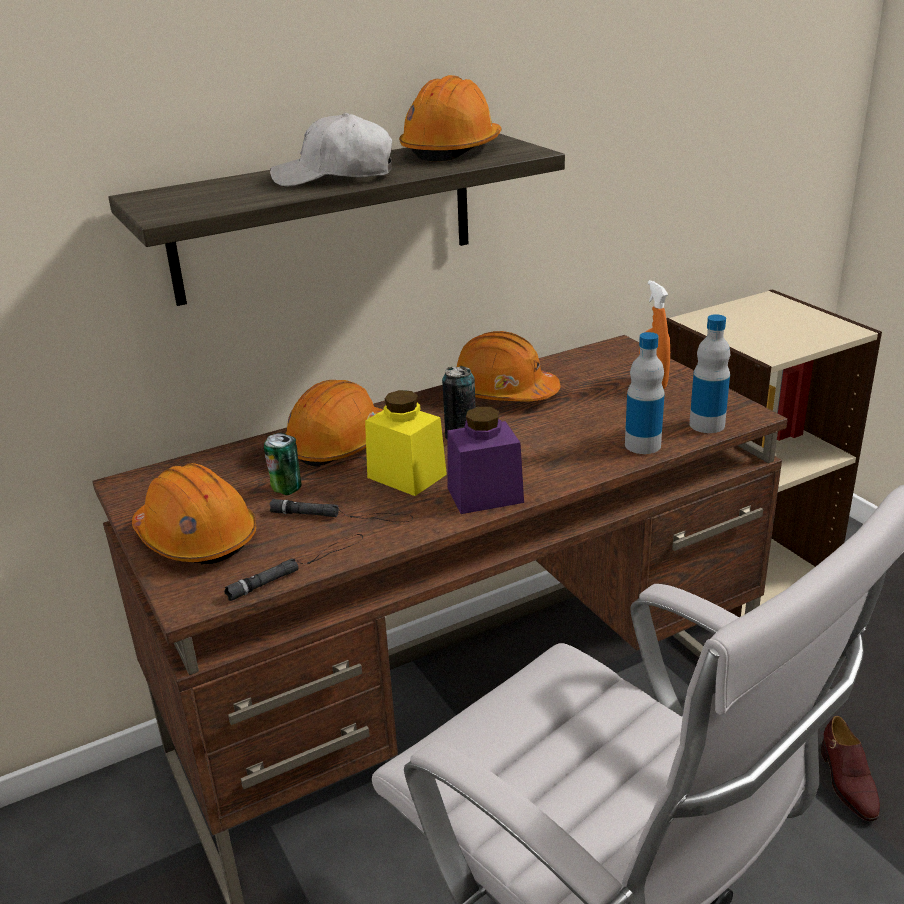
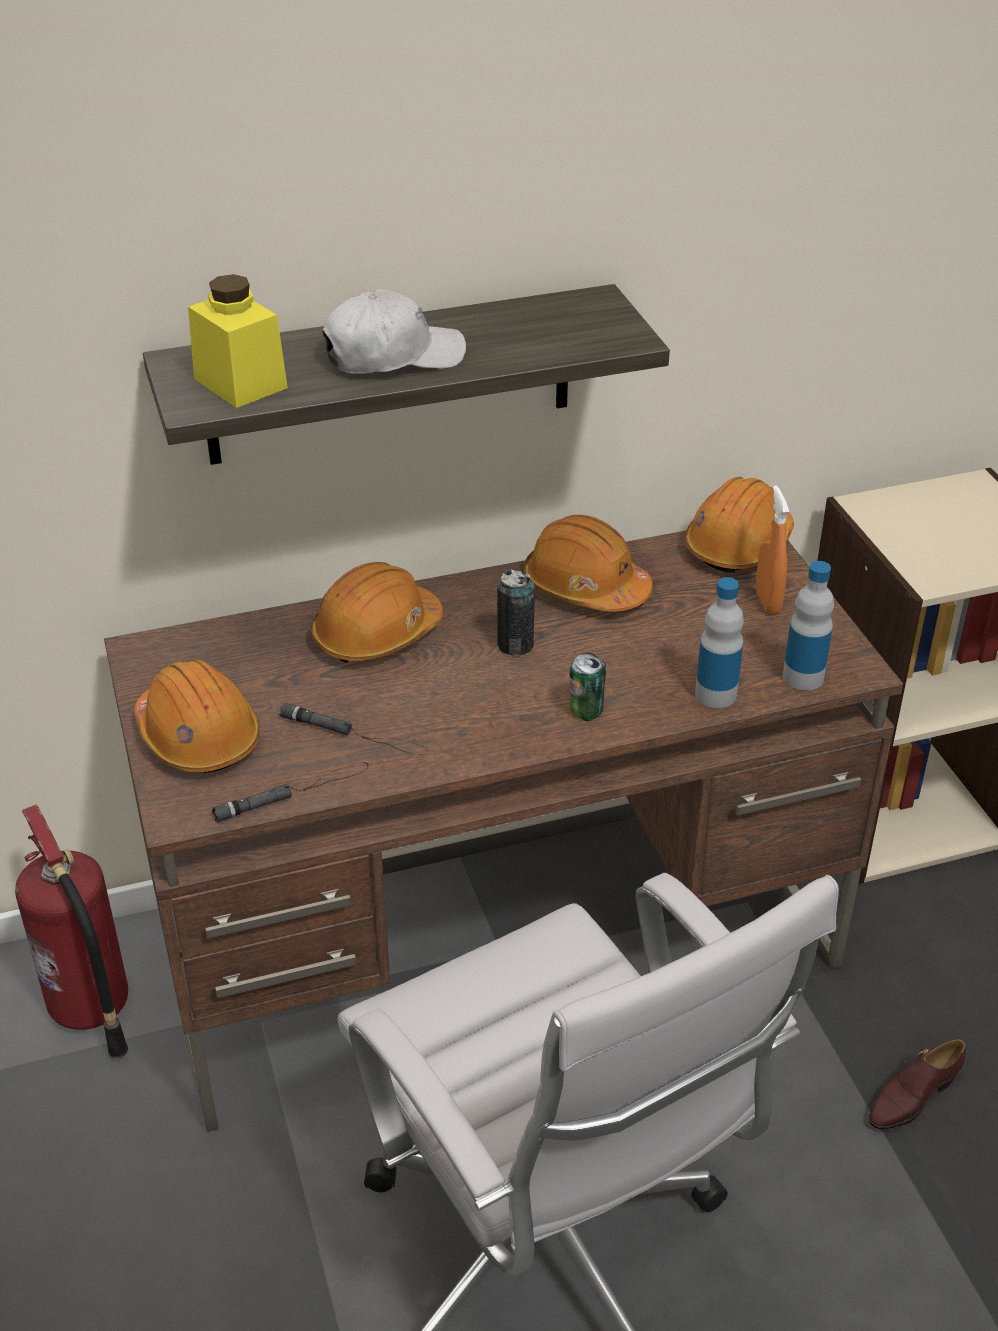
camera: 10 degrees right, 10 degrees up
can [264,433,301,495] -> can moved to [569,653,606,721]
white cap [270,112,392,186] -> white cap turned 150 degrees clockwise [322,289,466,374]
yellow jar [365,390,447,496] -> yellow jar moved to [188,274,288,408]
orange hard hat [399,75,502,162] -> orange hard hat moved to [685,477,794,573]
purple jar [447,407,524,514] -> none
brown shoe [821,716,880,821] -> brown shoe turned 45 degrees clockwise [868,1039,966,1129]
none -> fire extinguisher [15,804,128,1058]

